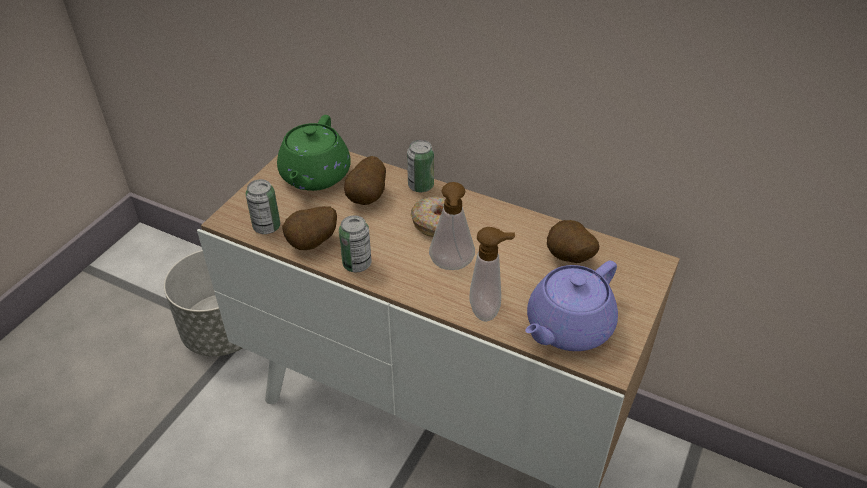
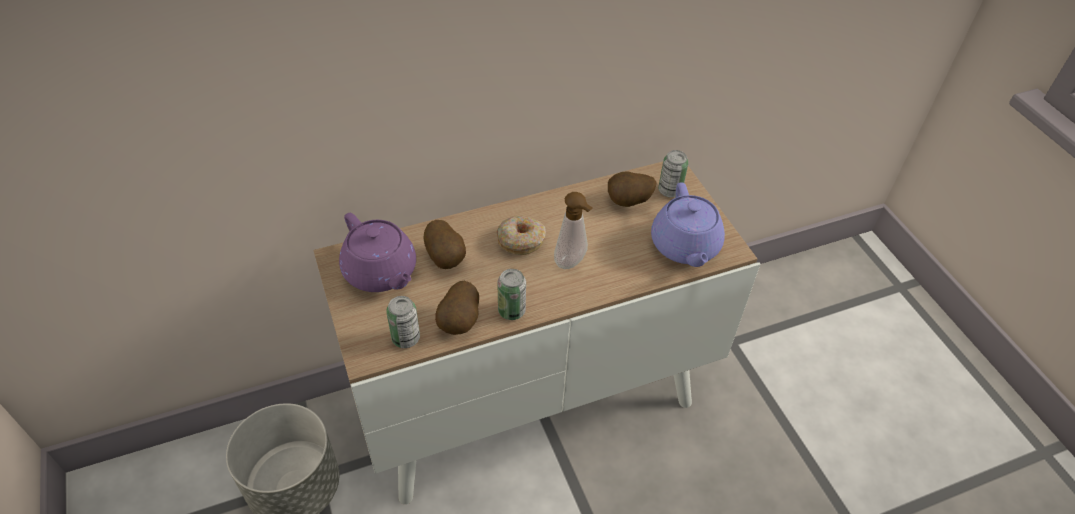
camera: 50 degrees left, 5 degrees up
green teapot [277,115,351,191] -> purple teapot [339,213,416,292]
can [407,140,434,192] -> can moved to [658,150,688,198]
soap dispenser [469,227,515,322] -> none

